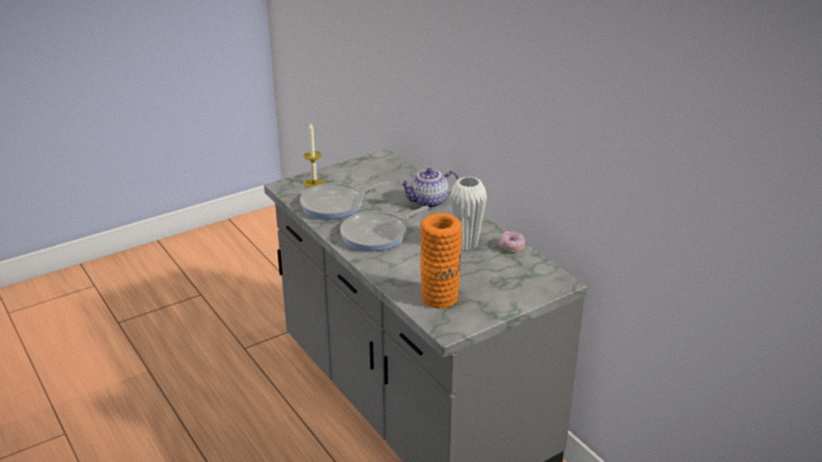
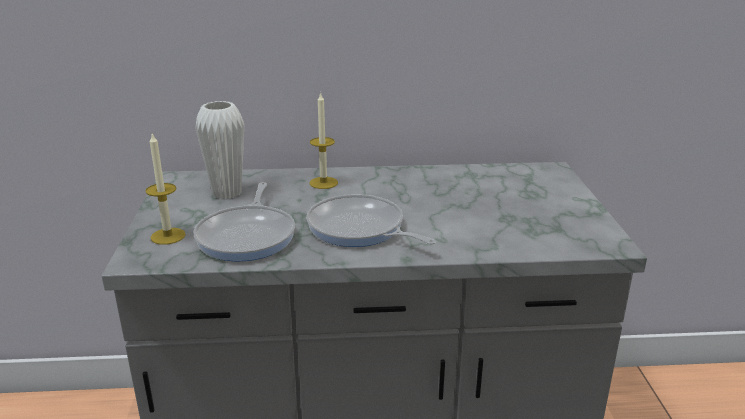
camera: 60 degrees left, 5 degrees down
frying pan [340,206,429,251] -> frying pan turned 135 degrees clockwise [306,194,436,247]
teapot [399,168,459,208] -> candle [309,92,338,189]
orange vase [420,213,462,309] -> none
white vase [450,177,487,250] -> white vase moved to [195,101,244,199]
donut [499,231,525,252] -> none

